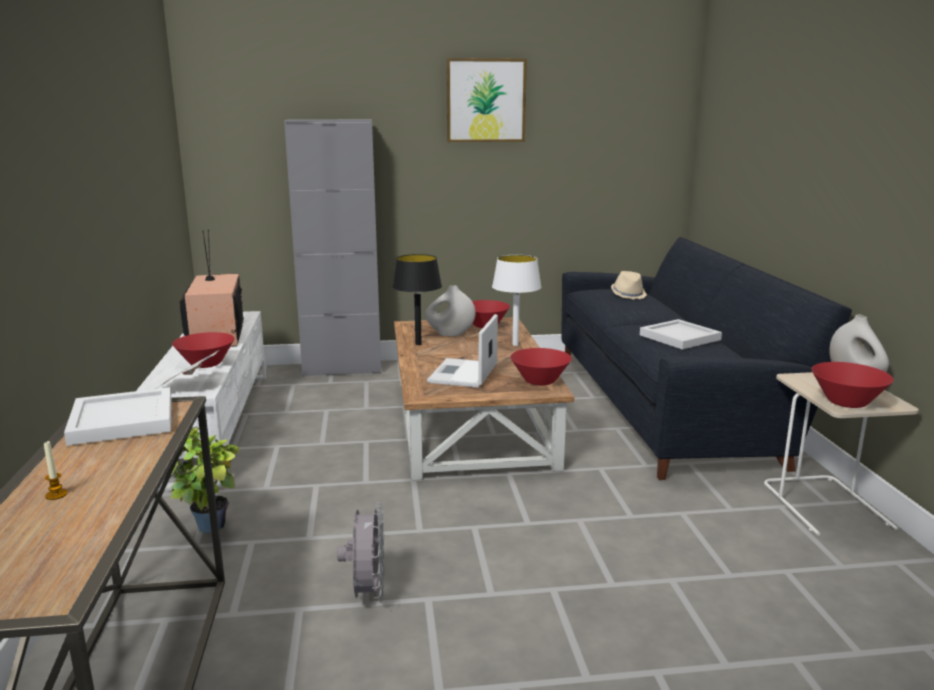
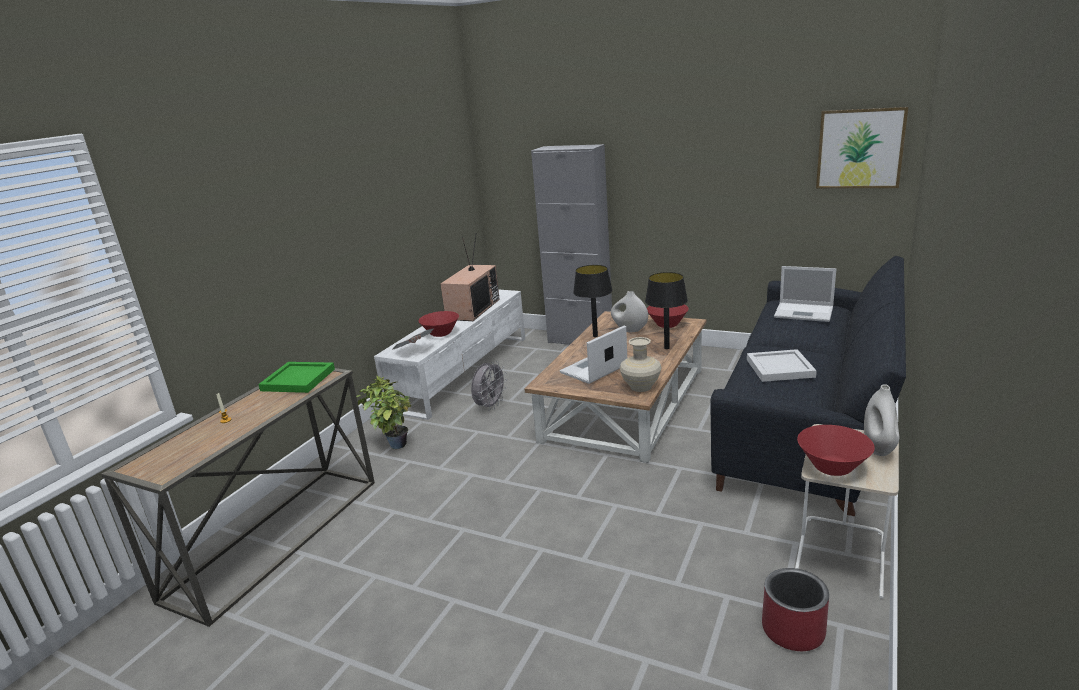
camera: 35 degrees right, 5 degrees up
white tray [64,387,172,446] -> green tray [258,362,335,393]
grey fan [337,503,385,603] -> grey fan moved to [471,361,507,409]
picture [446,58,527,142] -> picture moved to [816,107,908,188]
white table lamp [492,255,542,346] -> black table lamp [645,272,688,349]
red bowl [510,348,572,385] -> beige vase [620,337,662,392]
beige hat [611,271,647,299] -> laptop [774,266,836,322]
none -> red planter [762,568,829,651]

